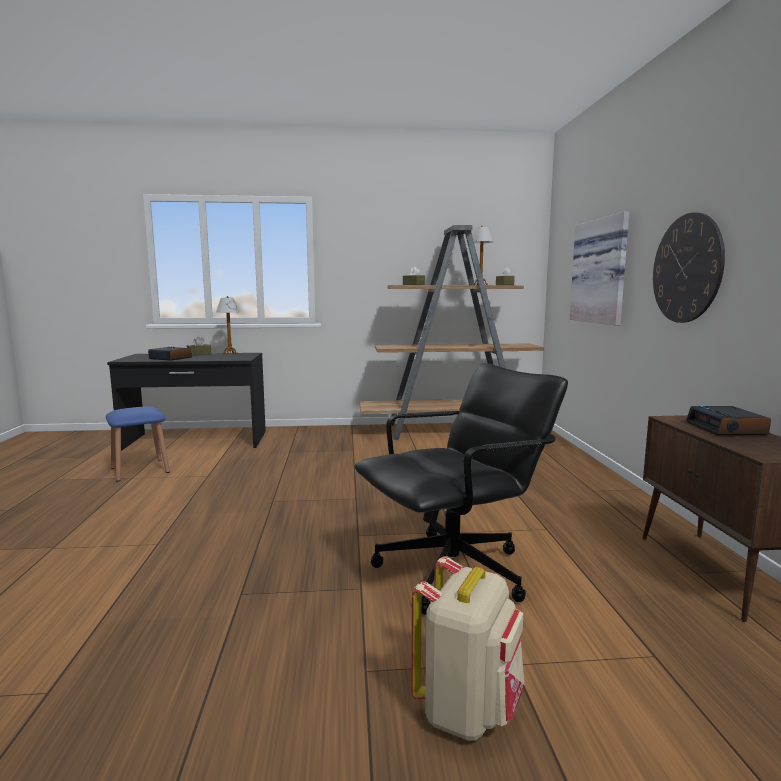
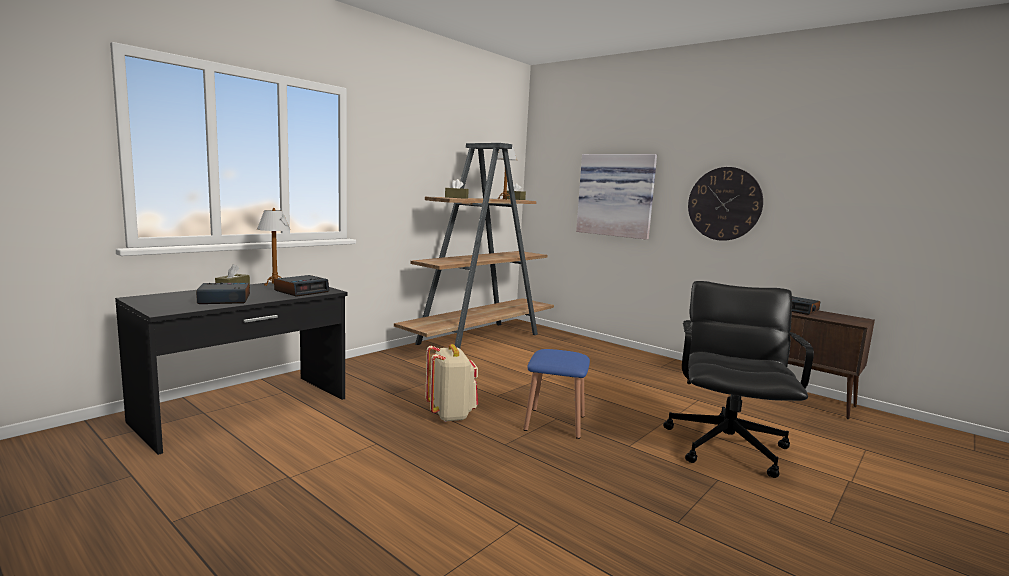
camera: 45 degrees left, 0 degrees up
blue stool [106,406,170,482] -> blue stool moved to [524,349,590,439]
beige backpack [411,556,524,741] -> beige backpack moved to [426,344,478,422]
none -> alarm clock [274,275,330,297]

